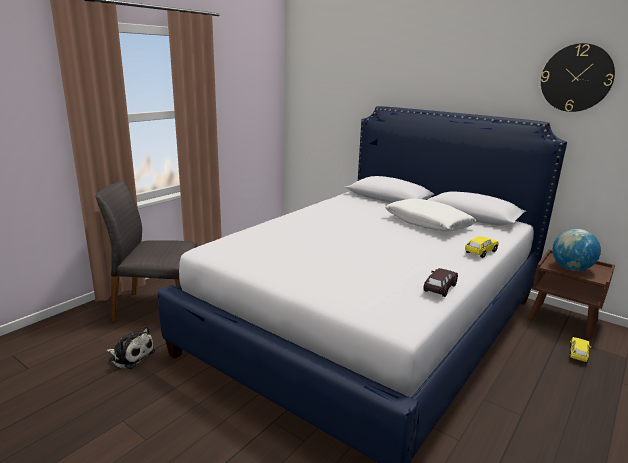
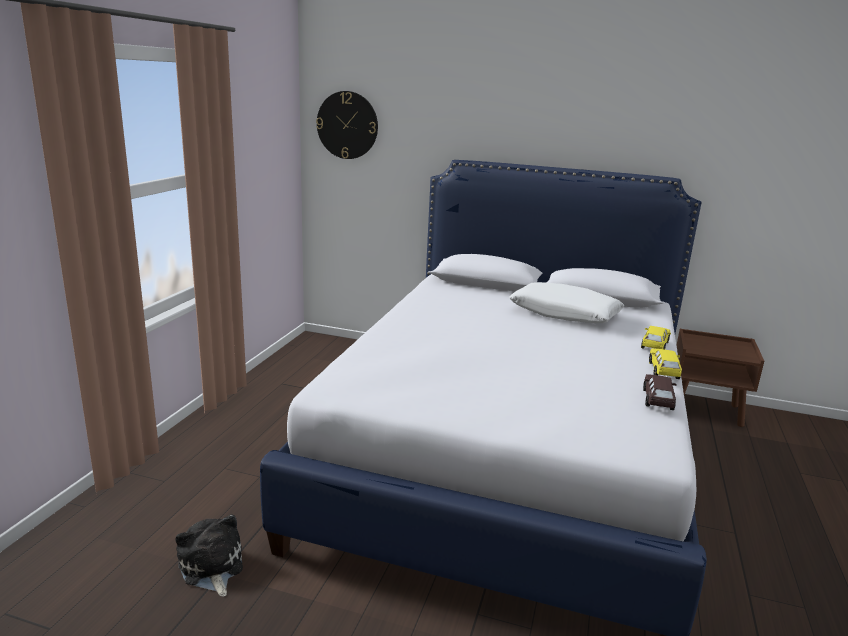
camera: 20 degrees left, 0 degrees up
grey chair [95,181,198,323] -> none
plush toy [106,325,155,369] -> plush toy turned 120 degrees counterclockwise [175,514,243,597]
wall clock [541,43,615,112] -> wall clock moved to [316,91,378,159]
globe [552,229,601,271] -> none
yellow toy car [569,337,592,363] -> yellow toy car moved to [649,349,682,379]

